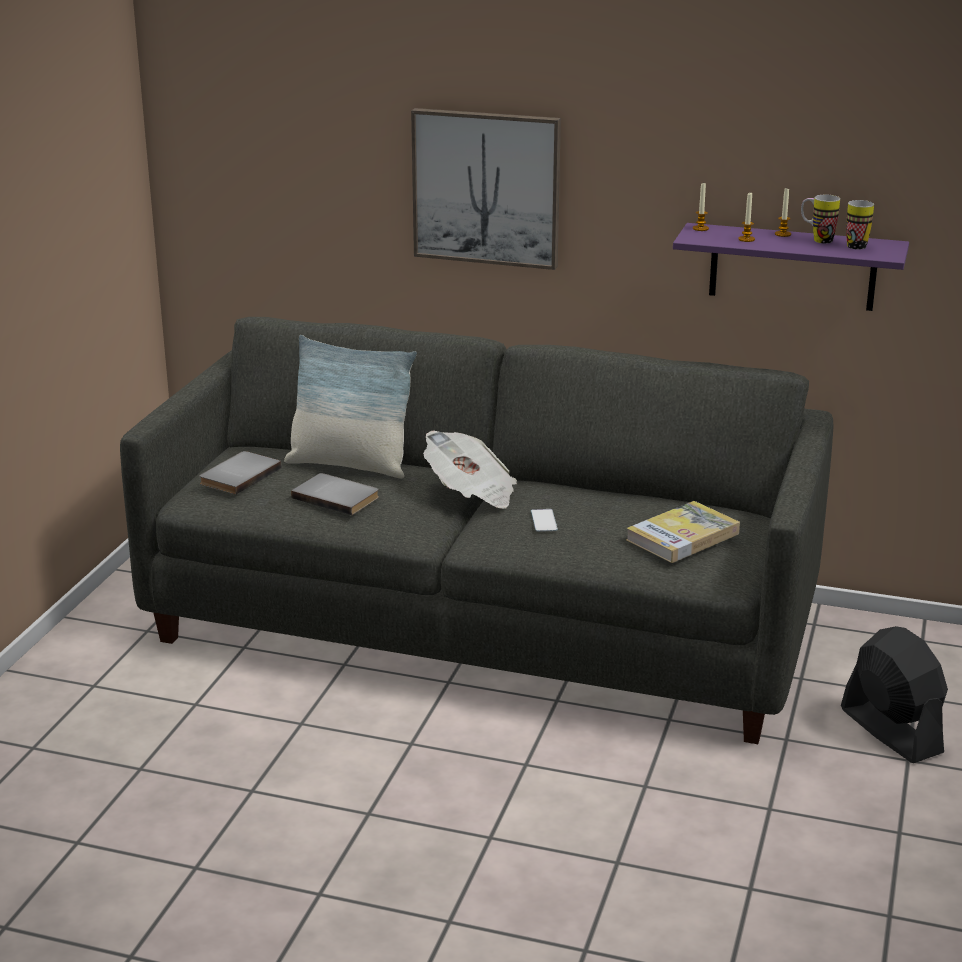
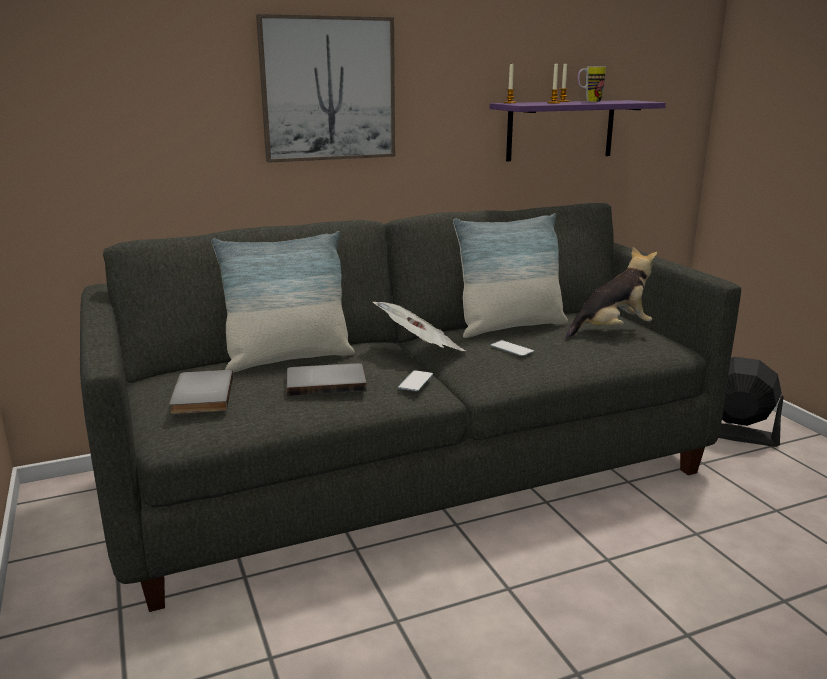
camera: 40 degrees left, 5 degrees down
book [626,501,740,563] -> plush toy [566,247,657,339]
mug [846,200,874,250] -> none
none -> phone [398,370,433,391]
none -> pillow [453,213,568,338]

